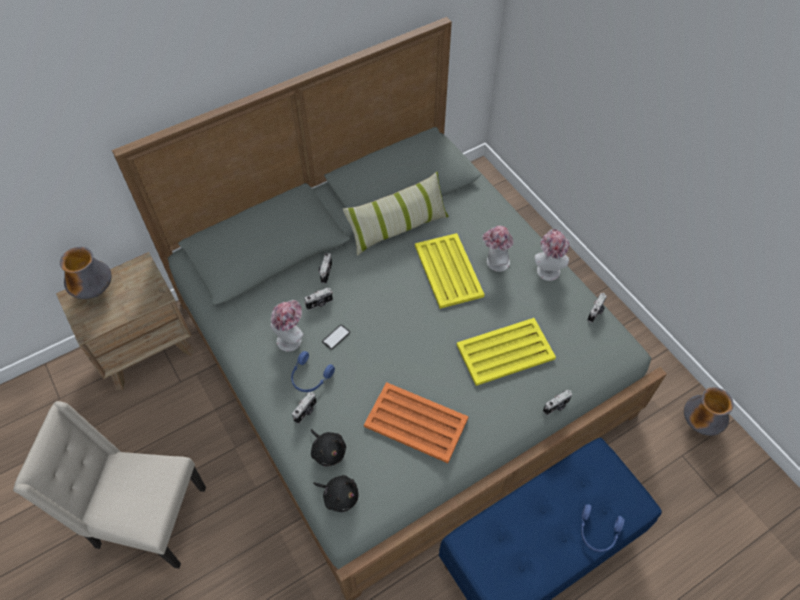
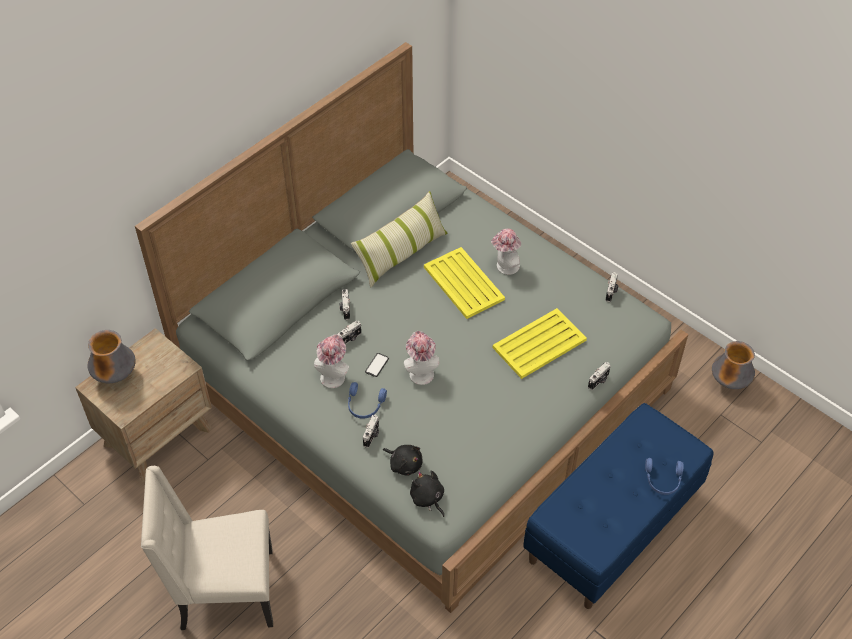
camera: 15 degrees left, 5 degrees down
black plush toy [313,475,358,512] -> black plush toy turned 135 degrees counterclockwise [410,470,444,517]
orange tray [364,382,469,463] -> none
hat [535,229,570,281] -> hat moved to [404,331,439,385]

